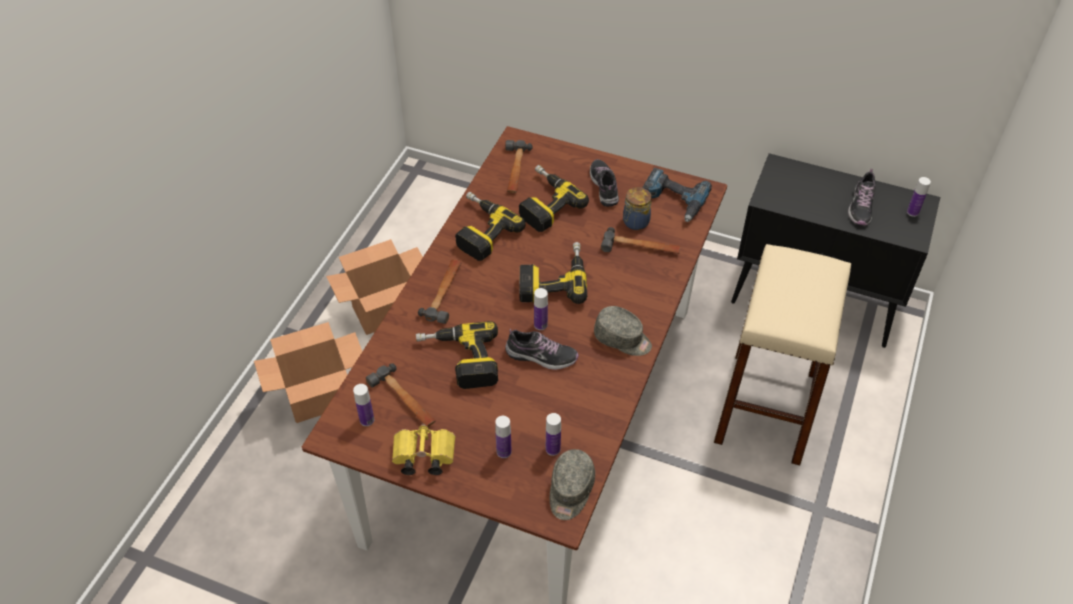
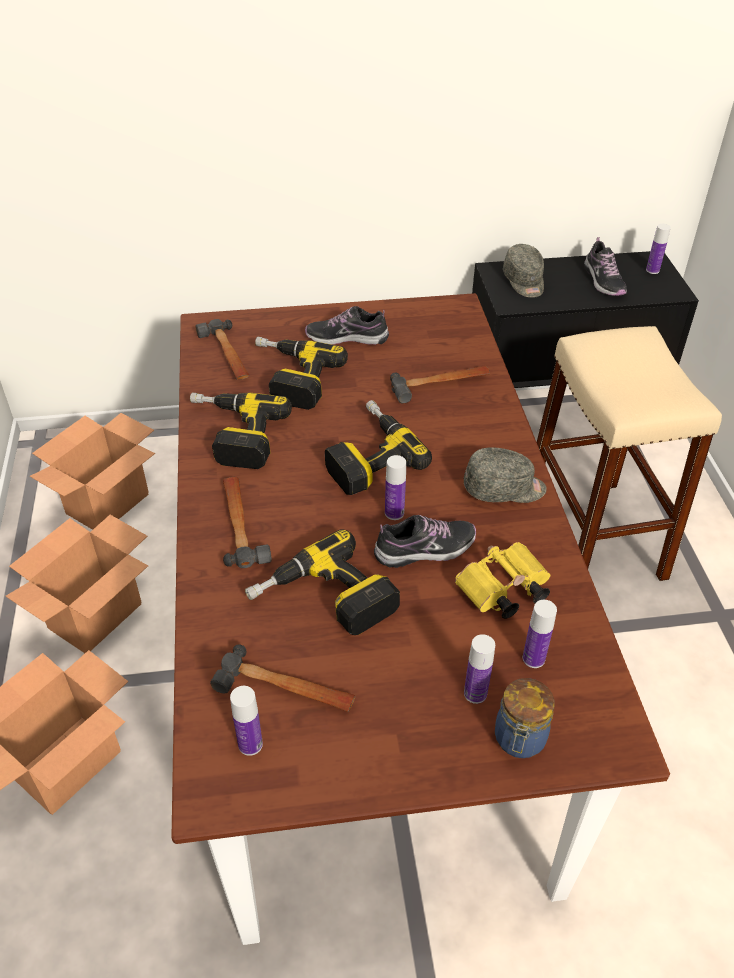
camera: 30 degrees left, 5 degrees down
yellow binoculars [392,424,456,475] -> yellow binoculars moved to [455,542,550,619]
grey cap [550,449,595,520] -> grey cap moved to [503,244,544,298]
shoe [590,159,619,207] -> shoe turned 45 degrees counterclockwise [305,306,389,345]
jar [623,187,652,230] -> jar moved to [495,678,555,758]
power drill [643,168,712,222] -> none
none -> cardboard box [30,413,155,530]

